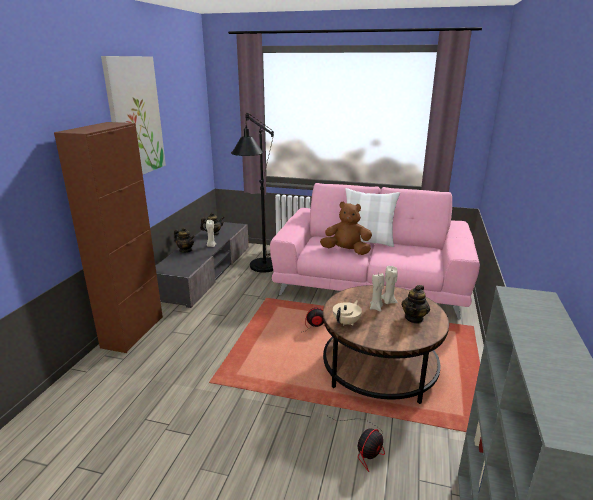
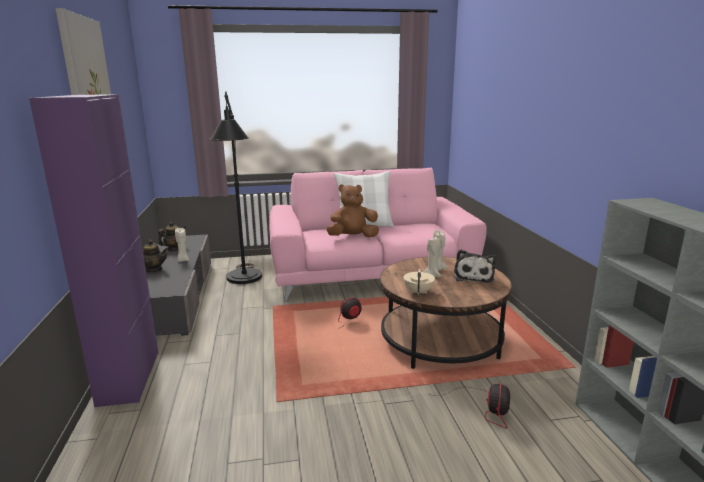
camera: 25 degrees left, 5 degrees down
brown cabinet [54,122,163,353] -> purple cabinet [29,94,158,407]
teapot [402,285,430,324] -> plush toy [454,249,496,283]

